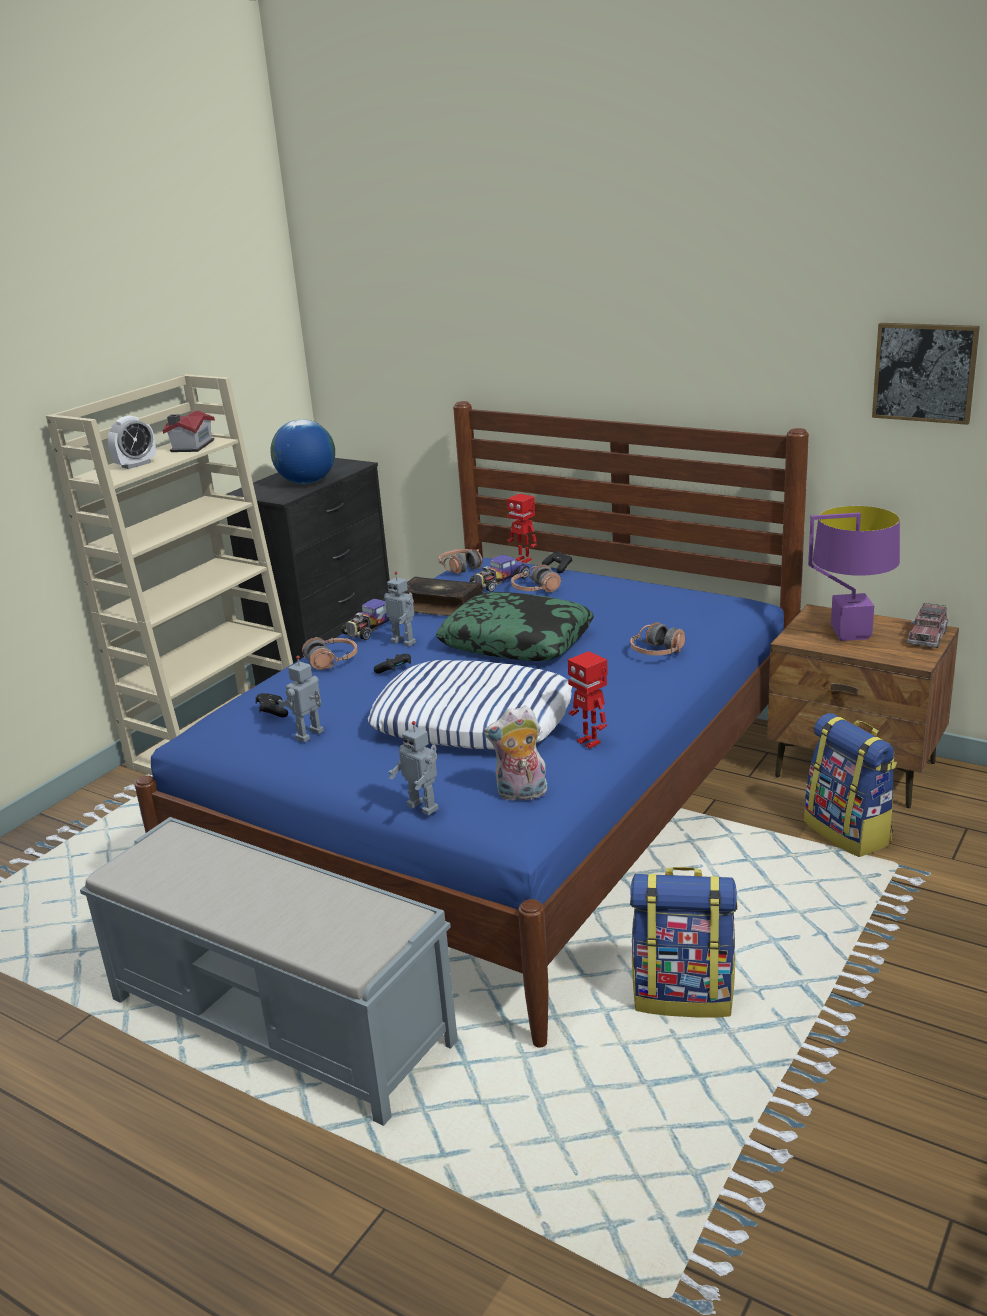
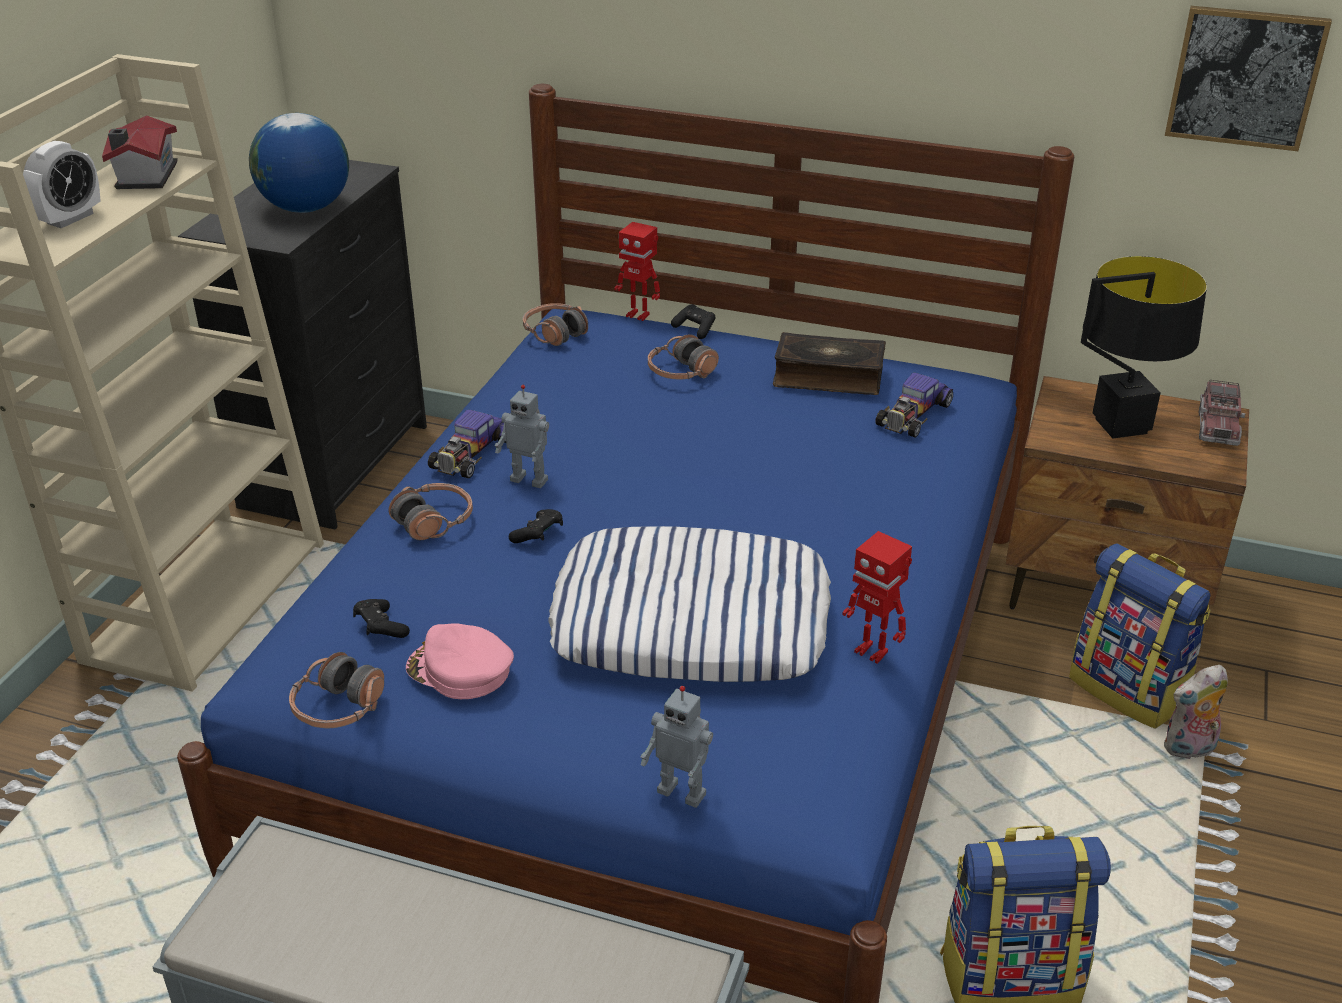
camera: 15 degrees left, 10 degrees up
toy robot [278,656,324,742] -> pink cap [406,623,514,699]
book [403,576,483,616] -> book moved to [773,332,886,395]
pillow [436,592,594,661] -> none
toy car [470,555,530,592] -> toy car moved to [875,373,953,438]
plush toy [484,706,547,801] -> plush toy moved to [1164,665,1228,759]
headphones [631,622,685,656] -> headphones moved to [289,652,384,728]
purple table lamp [808,506,900,641] -> black table lamp [1081,256,1207,438]

